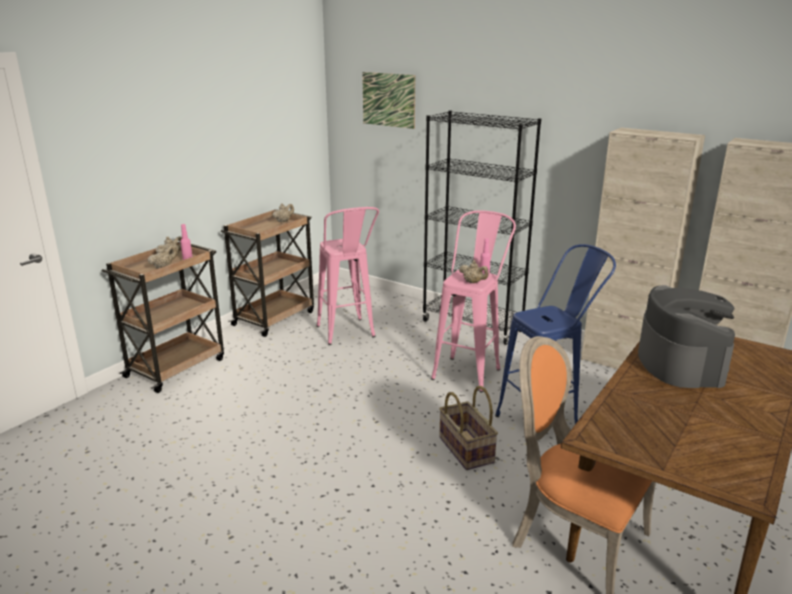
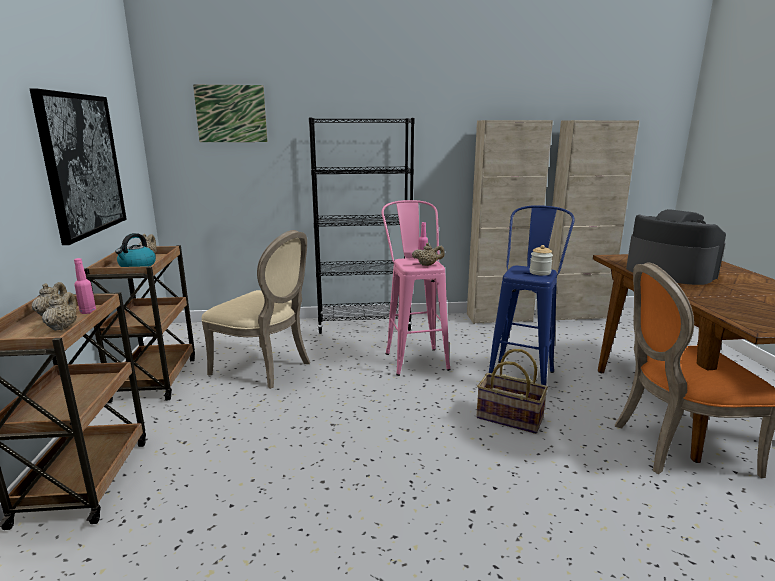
camera: 40 degrees left, 5 degrees down
pink stool [317,207,379,345] -> beige chair [201,230,310,389]
none -> picture [30,89,127,245]
none -> kettle [115,233,156,267]
none -> jar [530,245,553,276]

